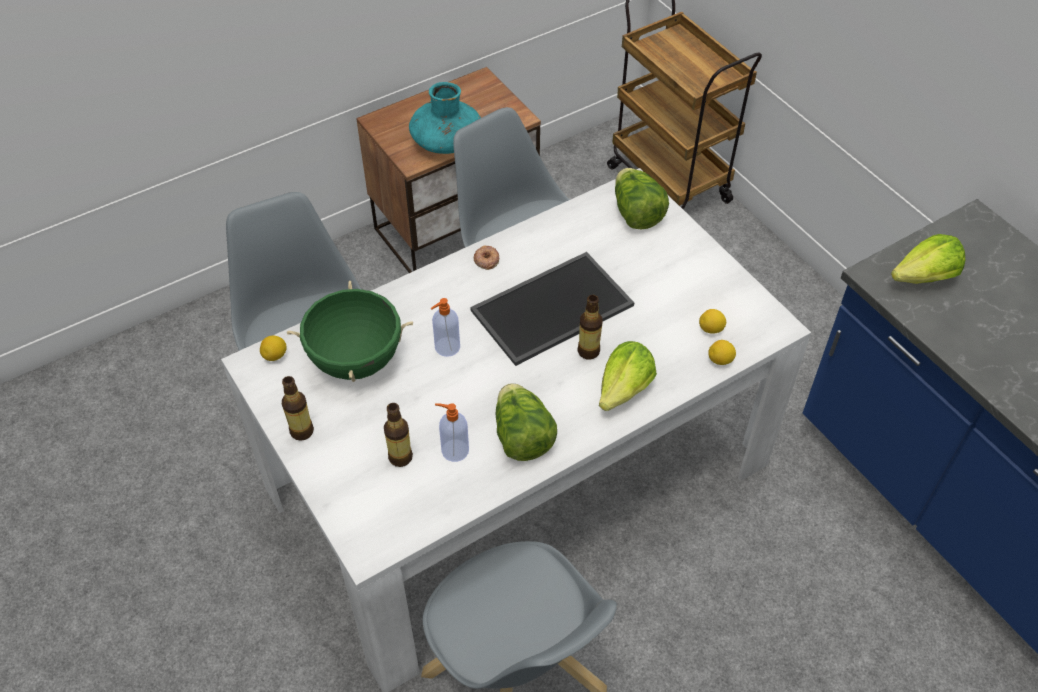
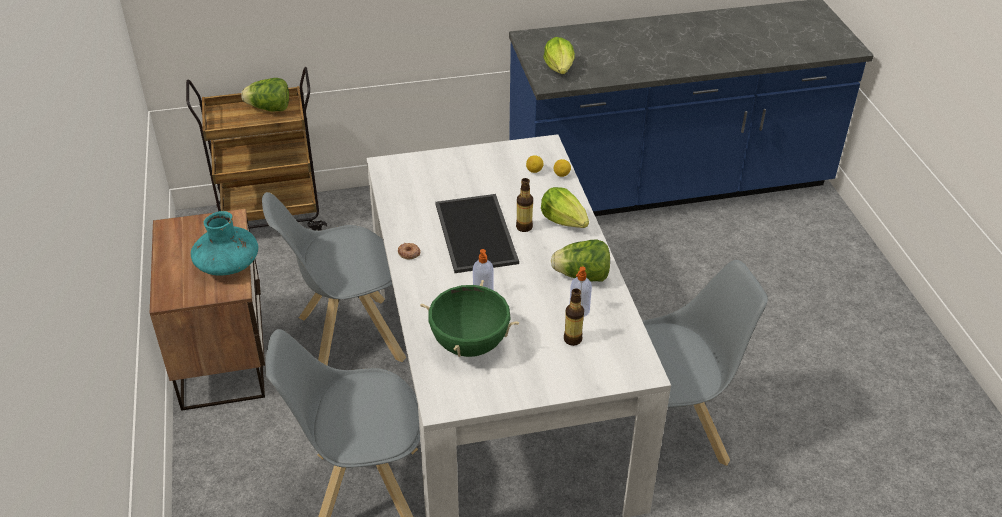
camera: 70 degrees left, 10 degrees down
lemon [260,336,287,361] -> none
bottle [282,376,314,441] -> none
lettuce [615,168,669,229] -> lettuce moved to [241,78,289,111]

